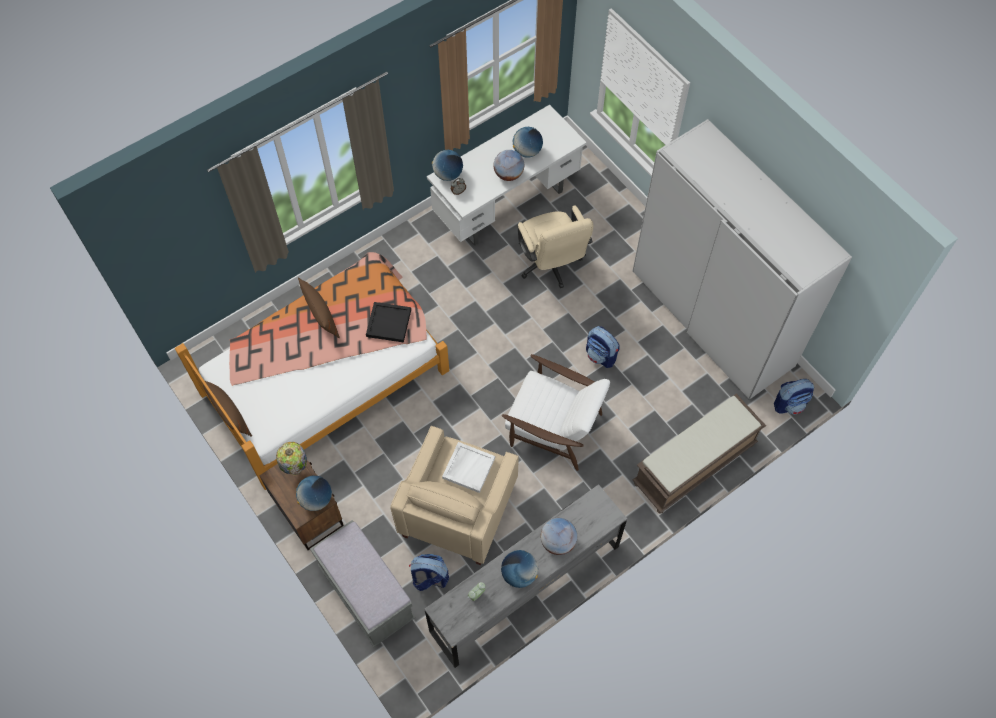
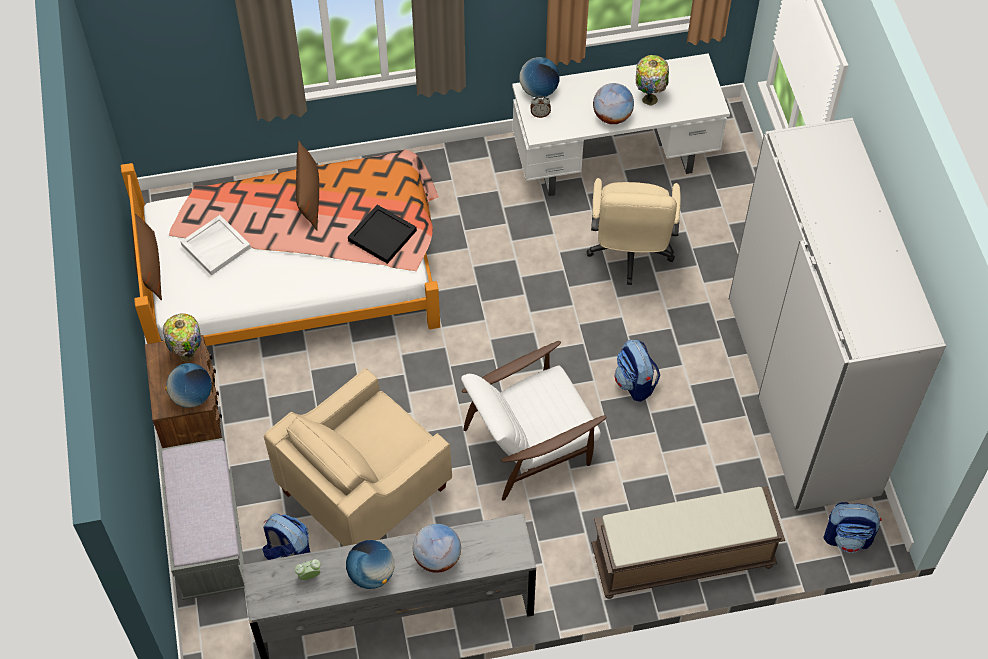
camera: 25 degrees right, 5 degrees down
white tray [442,442,495,493] -> white tray moved to [181,215,251,276]
white armchair [502,354,610,471] -> white armchair turned 105 degrees clockwise [461,341,606,501]
globe [513,127,543,158] -> table lamp [636,55,669,106]

